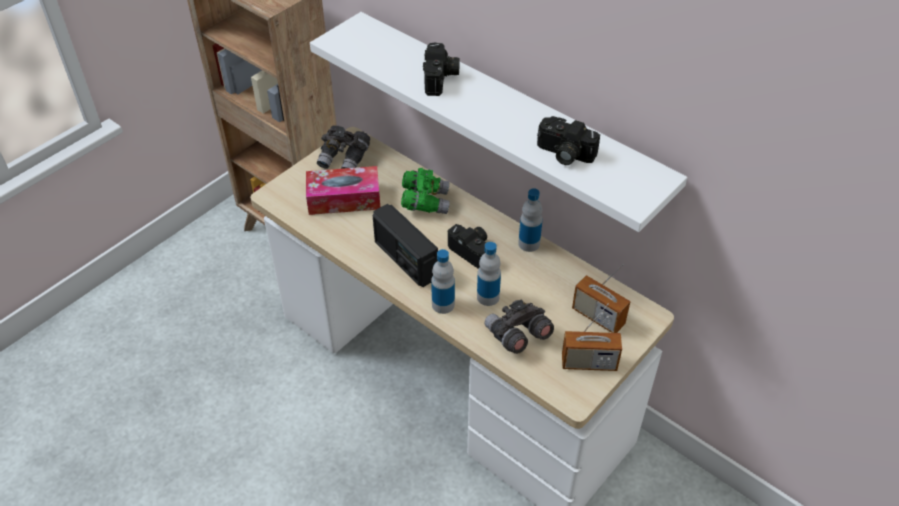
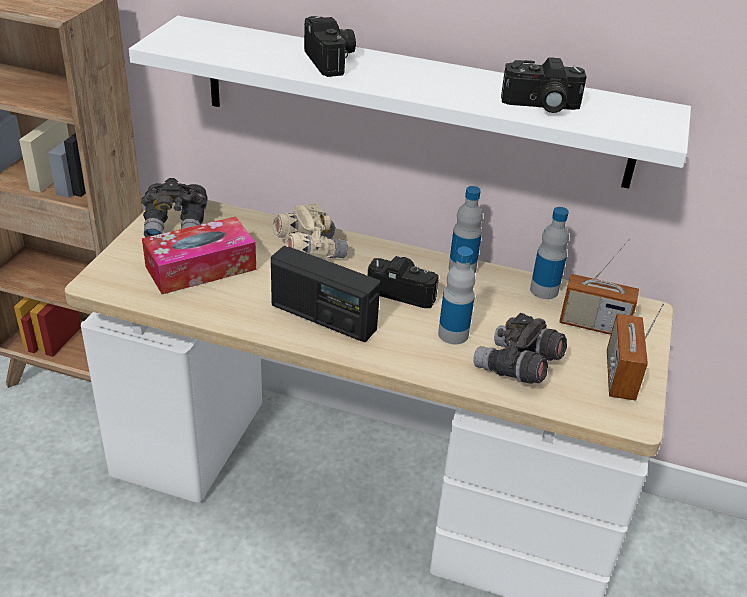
camera: 25 degrees left, 10 degrees down
green binoculars [401,168,450,214] -> beige binoculars [273,203,348,259]
bottle [431,249,455,314] -> bottle moved to [530,207,569,299]
radio [562,303,622,371] -> radio turned 120 degrees clockwise [607,303,665,401]

